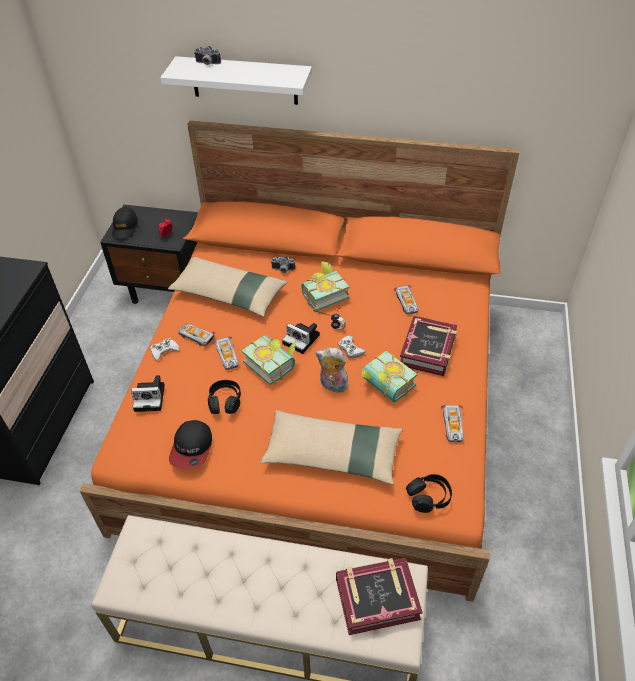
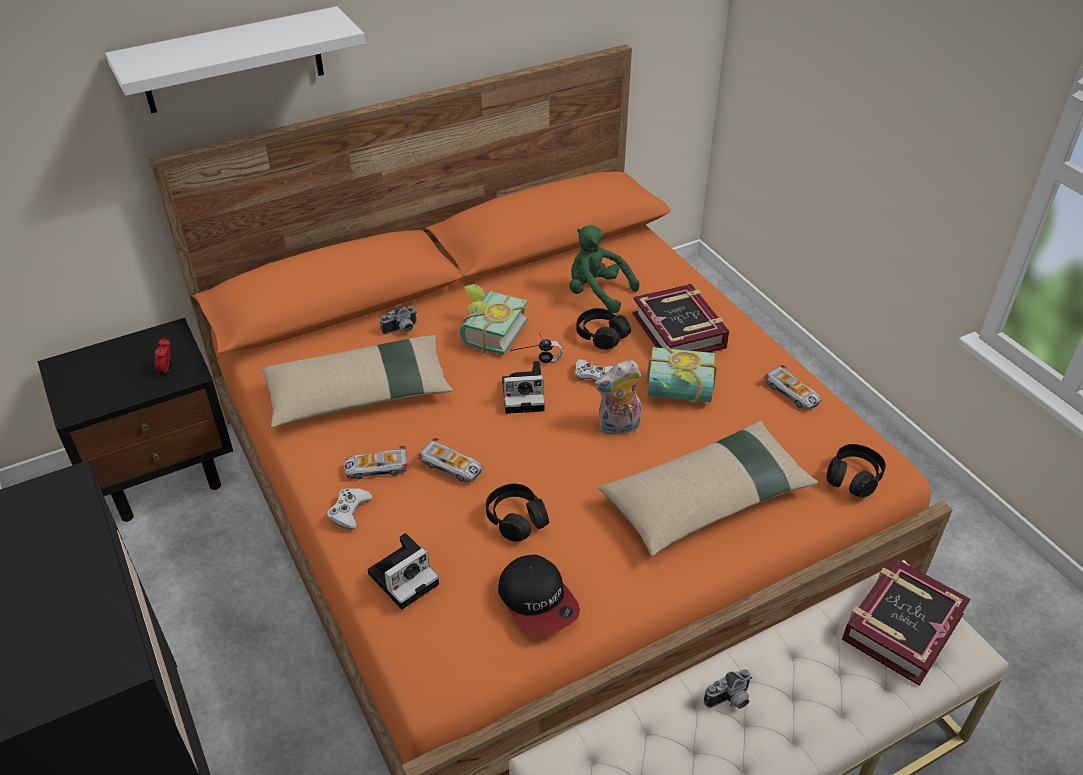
camera: 40 degrees left, 5 degrees down
black cap [112,207,138,239] -> none
camera [195,46,221,65] -> camera moved to [704,669,752,709]
book [241,335,296,385] -> none
toy car [394,285,418,315] -> green plush toy [569,225,640,313]
none -> black headphones [577,308,631,350]

